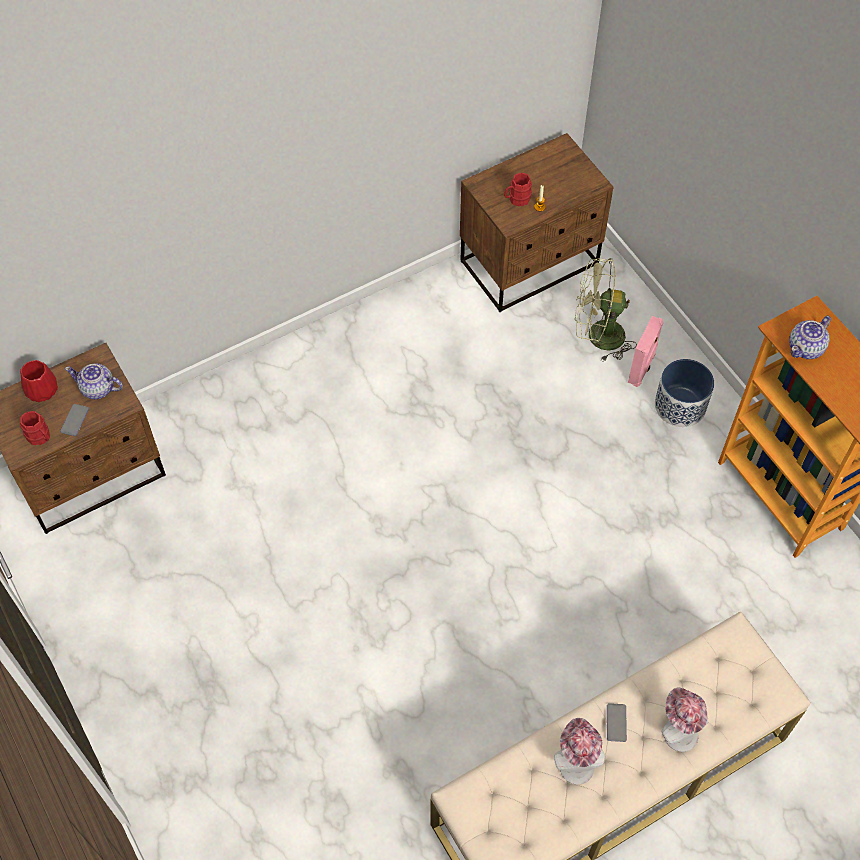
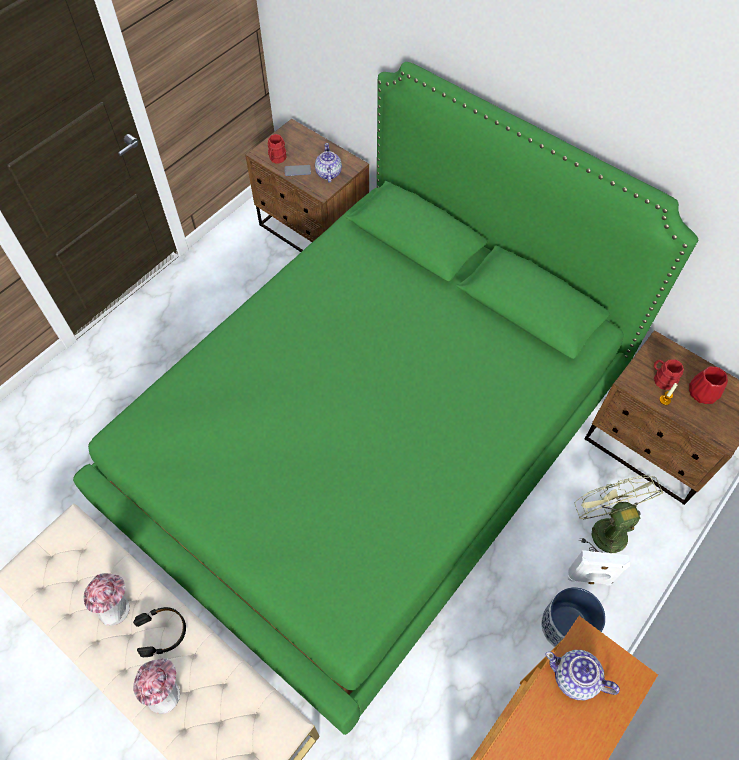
camera: 70 degrees right, 0 degrees up
red vase [20,360,58,402] -> red vase moved to [689,366,728,404]
phone [607,703,627,742] -> black headphones [133,607,186,657]
pink speaker [628,316,663,387] -> white speaker [568,550,630,586]
none -> green bed [73,62,698,735]

